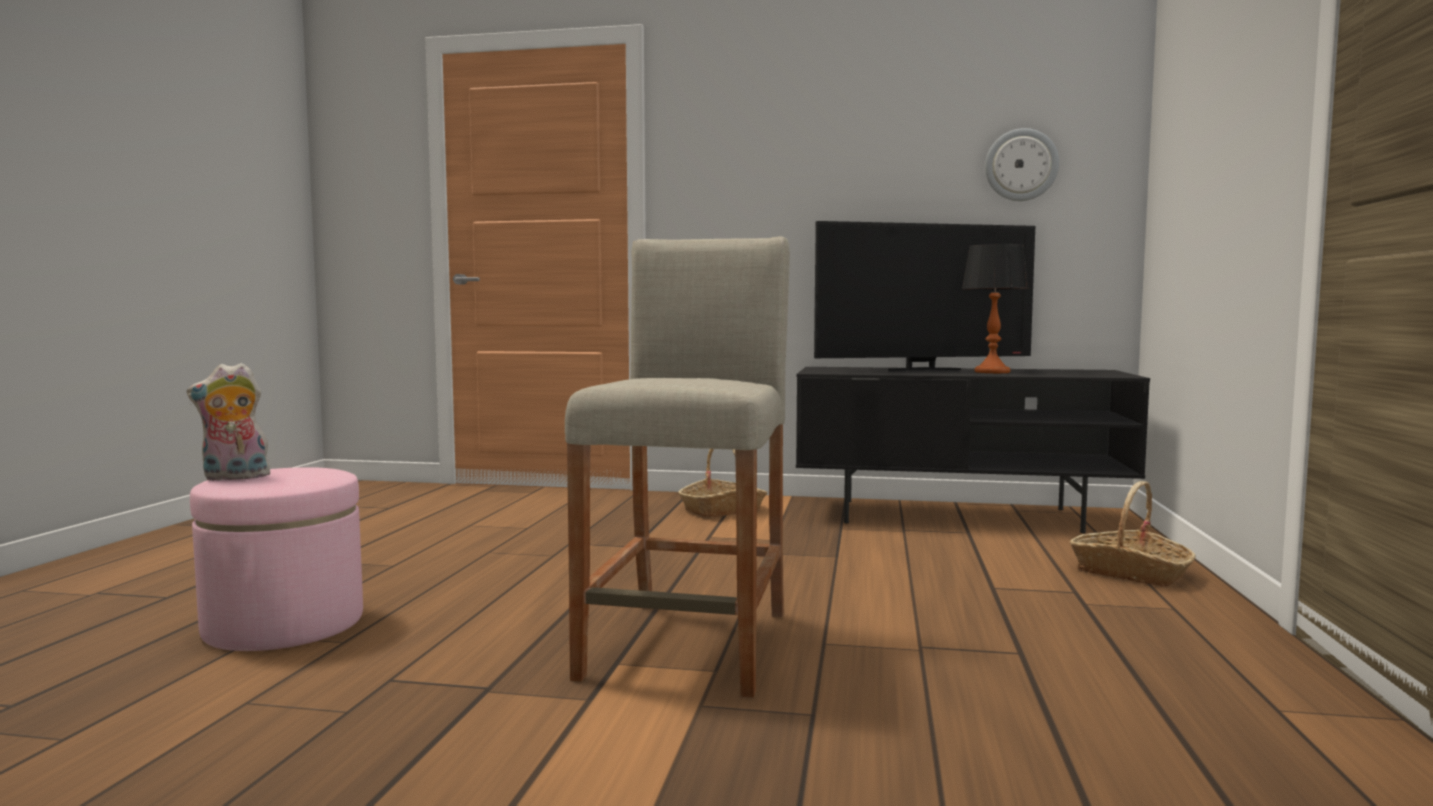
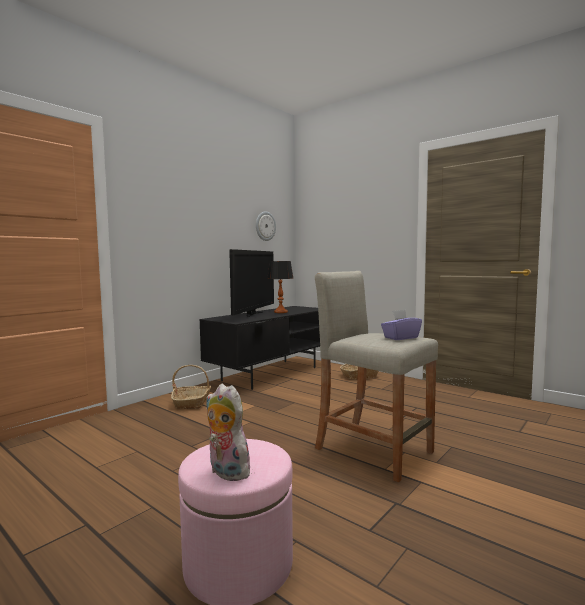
camera: 60 degrees left, 0 degrees up
plush toy [187,363,270,481] -> plush toy turned 120 degrees clockwise [206,384,250,481]
none -> purple tissue box [381,310,422,340]

